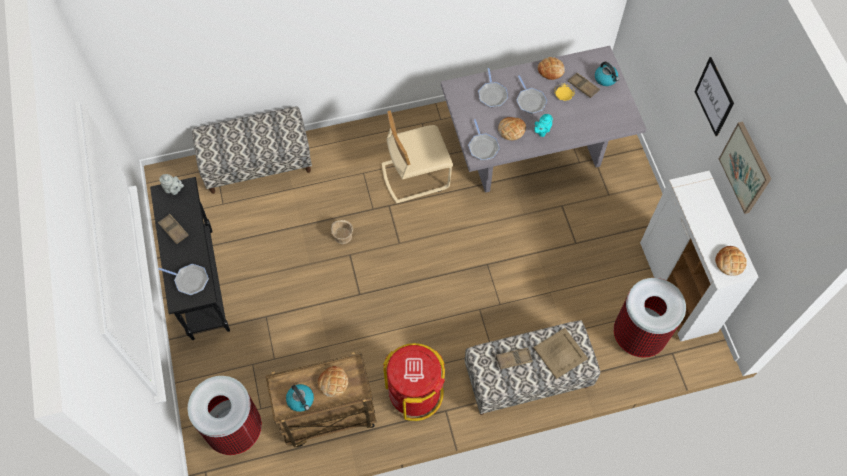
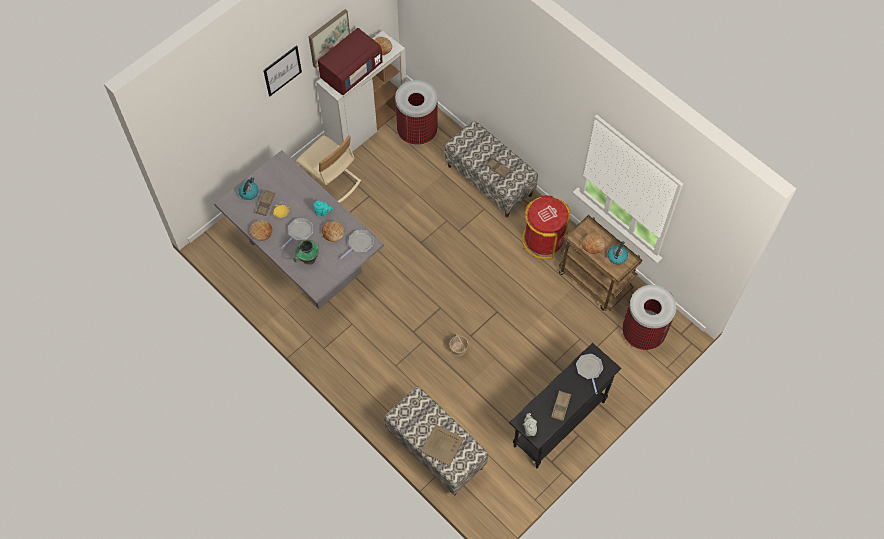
camera: 120 degrees left, 0 degrees up
beige chair [382,111,453,204] -> beige chair moved to [295,135,361,203]
frying pan [478,68,508,107] -> vase [293,240,319,265]
beige tray [534,328,588,379] -> beige tray moved to [421,424,464,466]
none -> red microwave [318,28,382,95]

